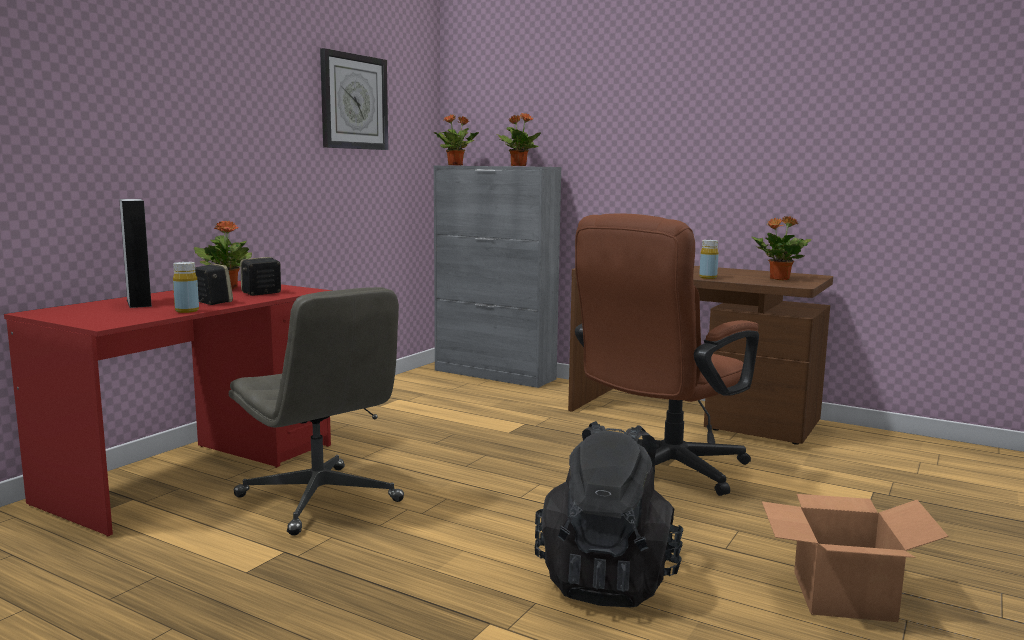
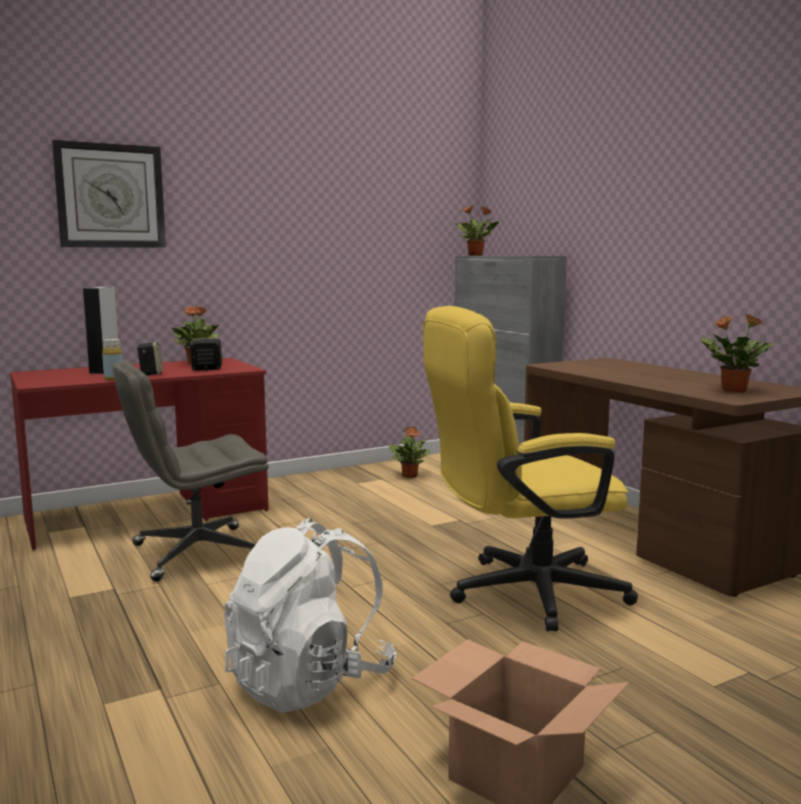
camera: 30 degrees right, 0 degrees up
grey office chair [229,287,404,536] -> grey office chair turned 75 degrees clockwise [113,361,269,582]
wall clock [320,48,388,150] -> wall clock moved to [52,140,166,248]
potted plant [496,113,541,166] -> potted plant moved to [389,426,430,478]
black backpack [535,421,683,607] -> white backpack [224,518,397,713]
brown office chair [575,213,759,496] -> yellow office chair [423,306,638,631]
yellow bottle [699,240,719,279] -> none

